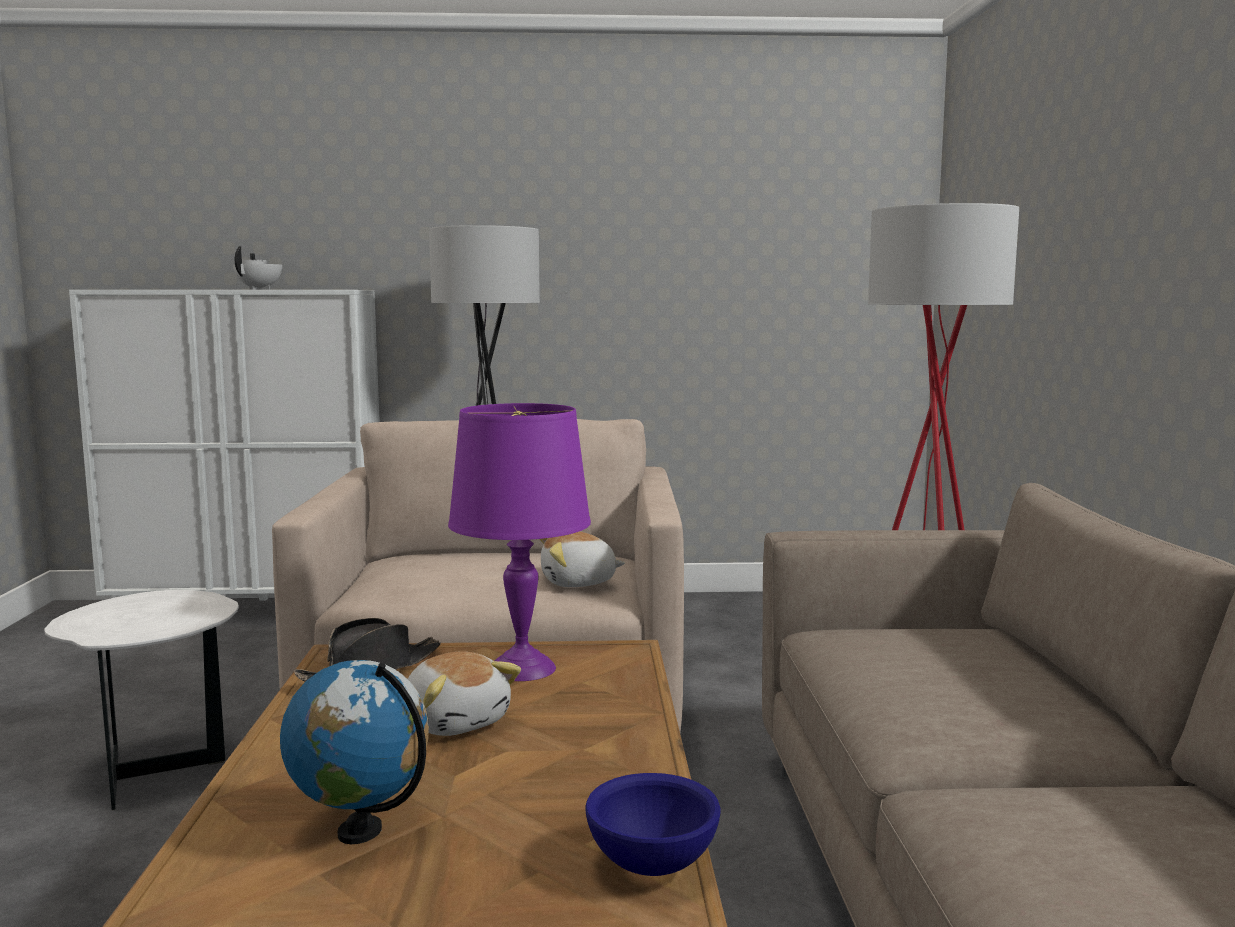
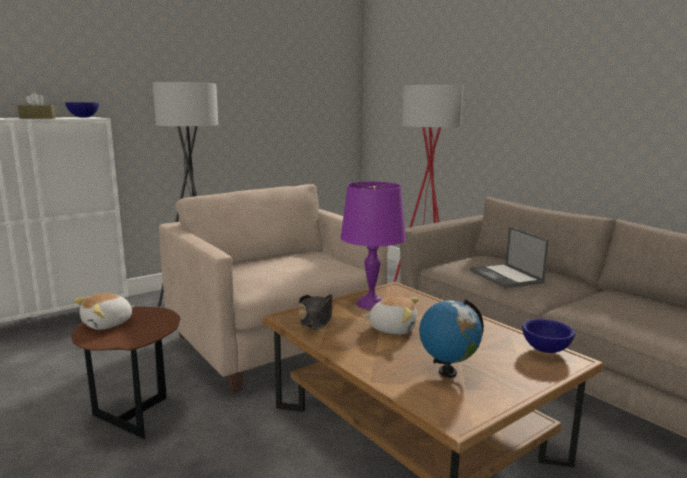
camera: 35 degrees left, 5 degrees up
white side table [44,590,239,811] -> brown side table [72,307,180,439]
white teapot [233,246,282,290] -> brown tissue box [18,92,56,119]
plush toy [540,532,625,587] -> plush toy moved to [74,293,135,330]
none -> blue bowl [65,102,99,118]
none -> laptop [470,227,549,288]

